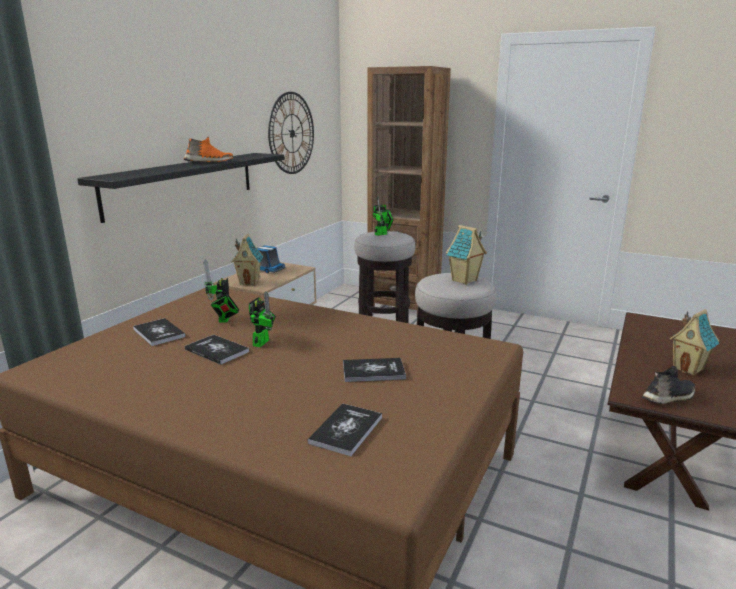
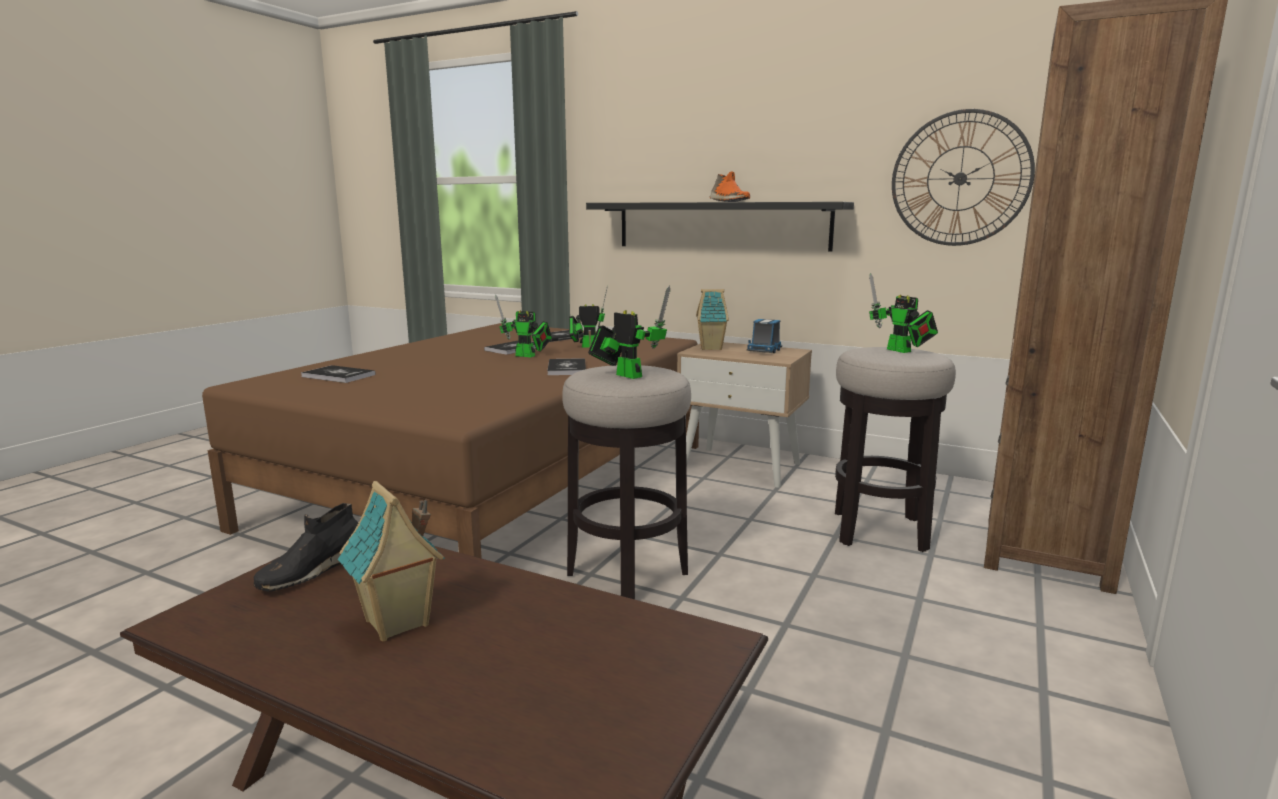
camera: 90 degrees right, 5 degrees down
book [343,358,406,382] -> book moved to [547,358,586,375]
toy house [446,225,487,285] -> toy robot [588,286,670,379]
black shoe [642,366,695,404] -> black shoe turned 60 degrees clockwise [254,503,358,592]

